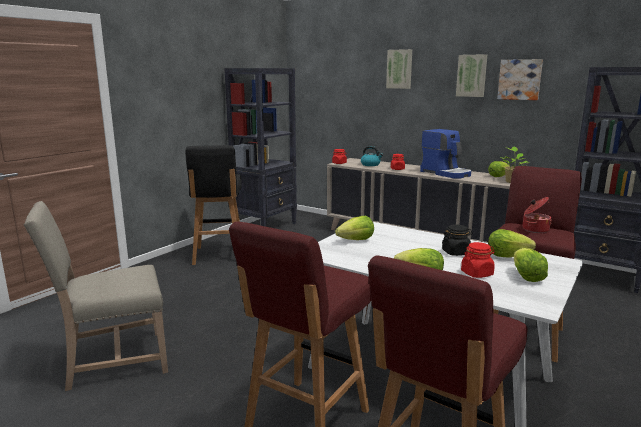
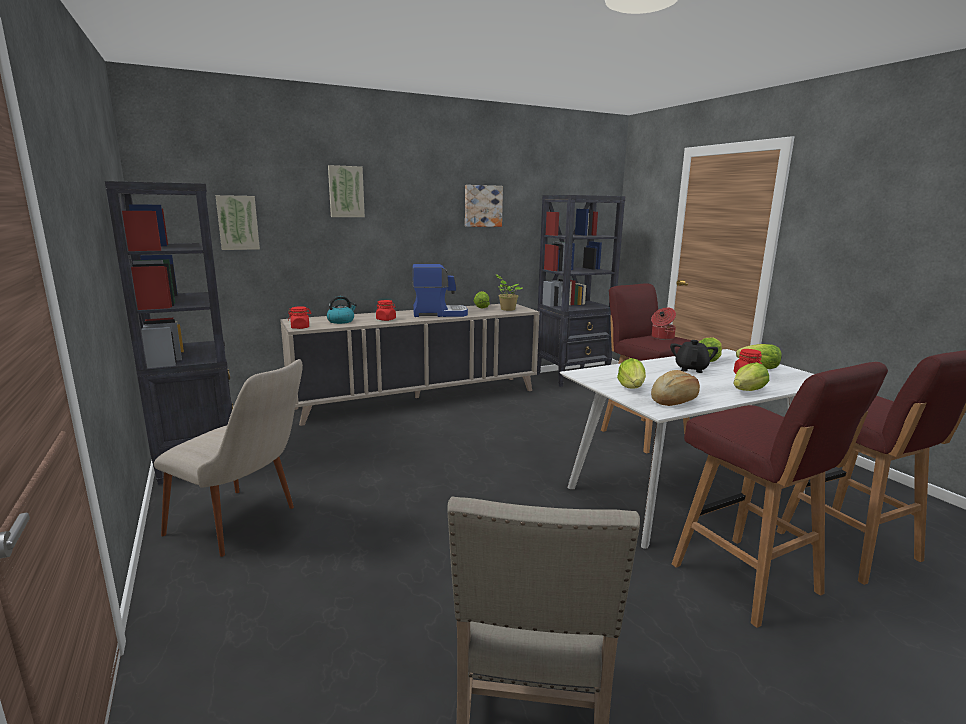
camera: 60 degrees left, 0 degrees up
black stool [185,145,242,265] -> beige chair [154,359,303,557]
black jar [442,225,473,256] -> black teapot [670,340,718,373]
picture [456,54,487,97] -> picture moved to [215,195,260,250]
none -> bread [651,370,700,406]

